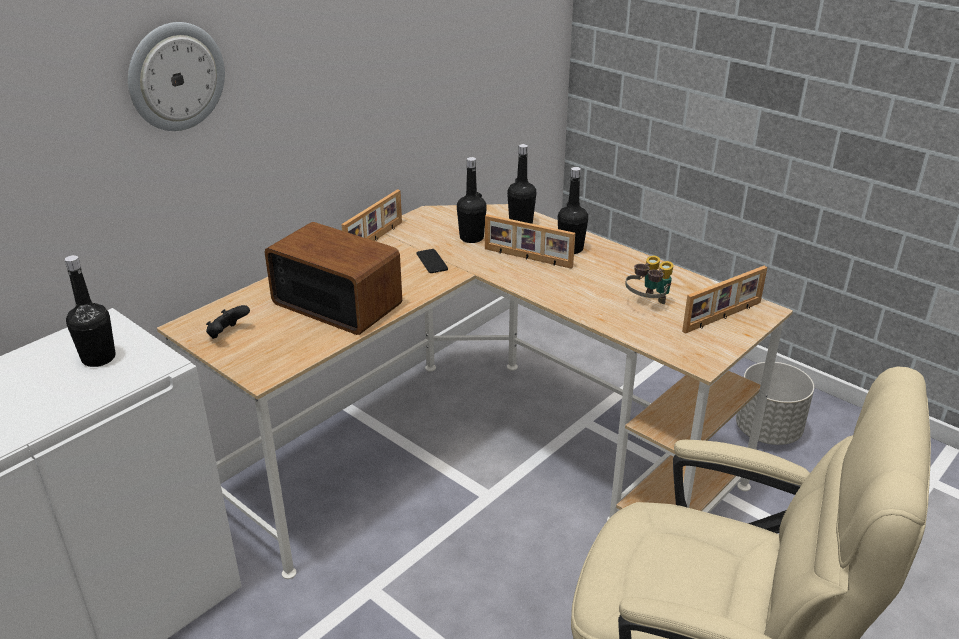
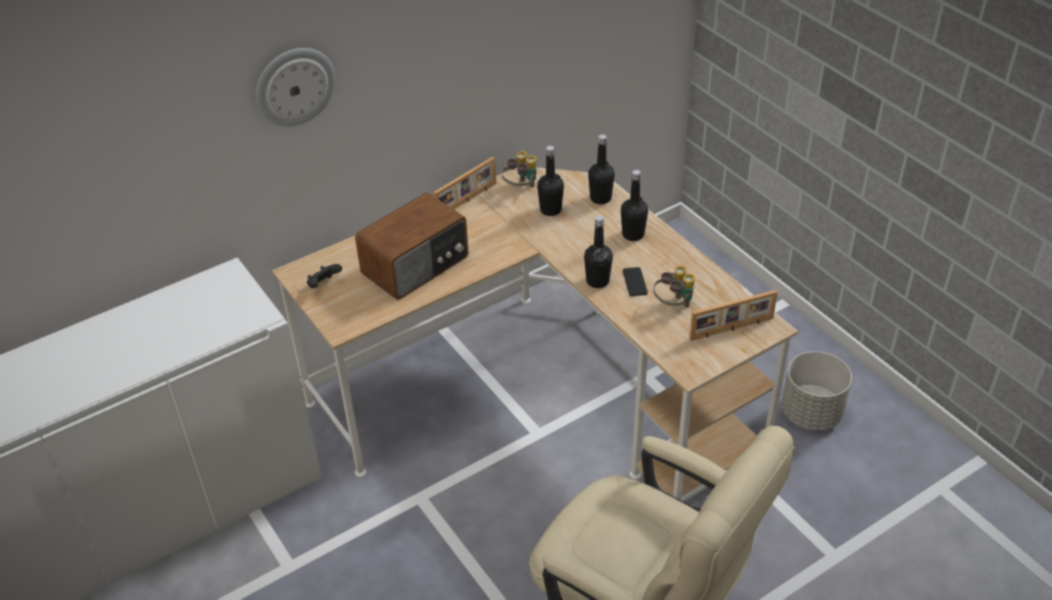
camera: 15 degrees right, 10 degrees up
black bottle [65,255,116,367] -> black bottle moved to [584,215,613,288]
radio [264,222,402,335] -> radio turned 90 degrees clockwise [355,193,469,300]
phone [416,249,448,273] -> phone moved to [623,267,648,296]
picture frame [485,214,575,269] -> none
none -> binoculars [502,151,536,188]

